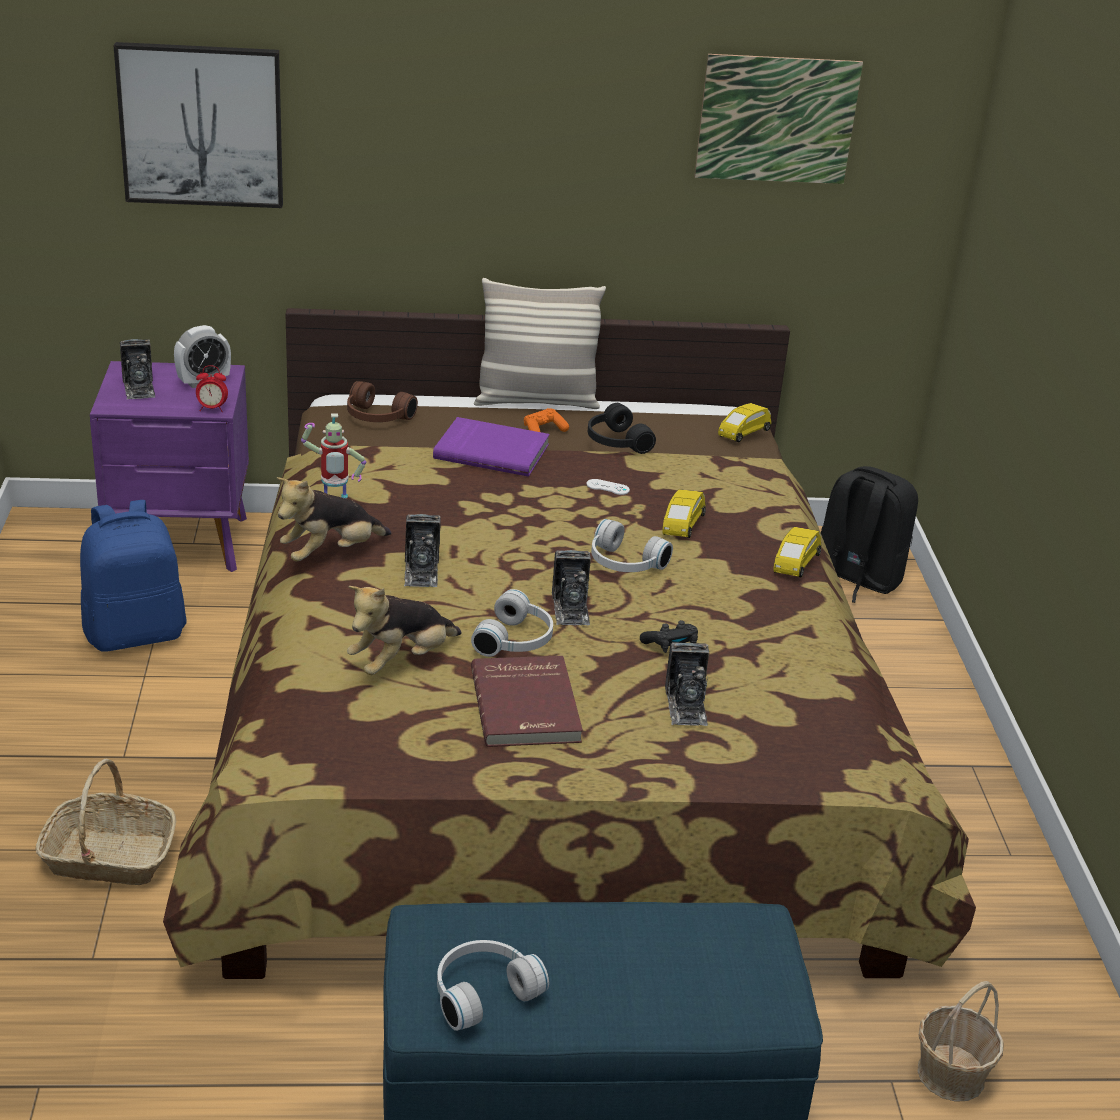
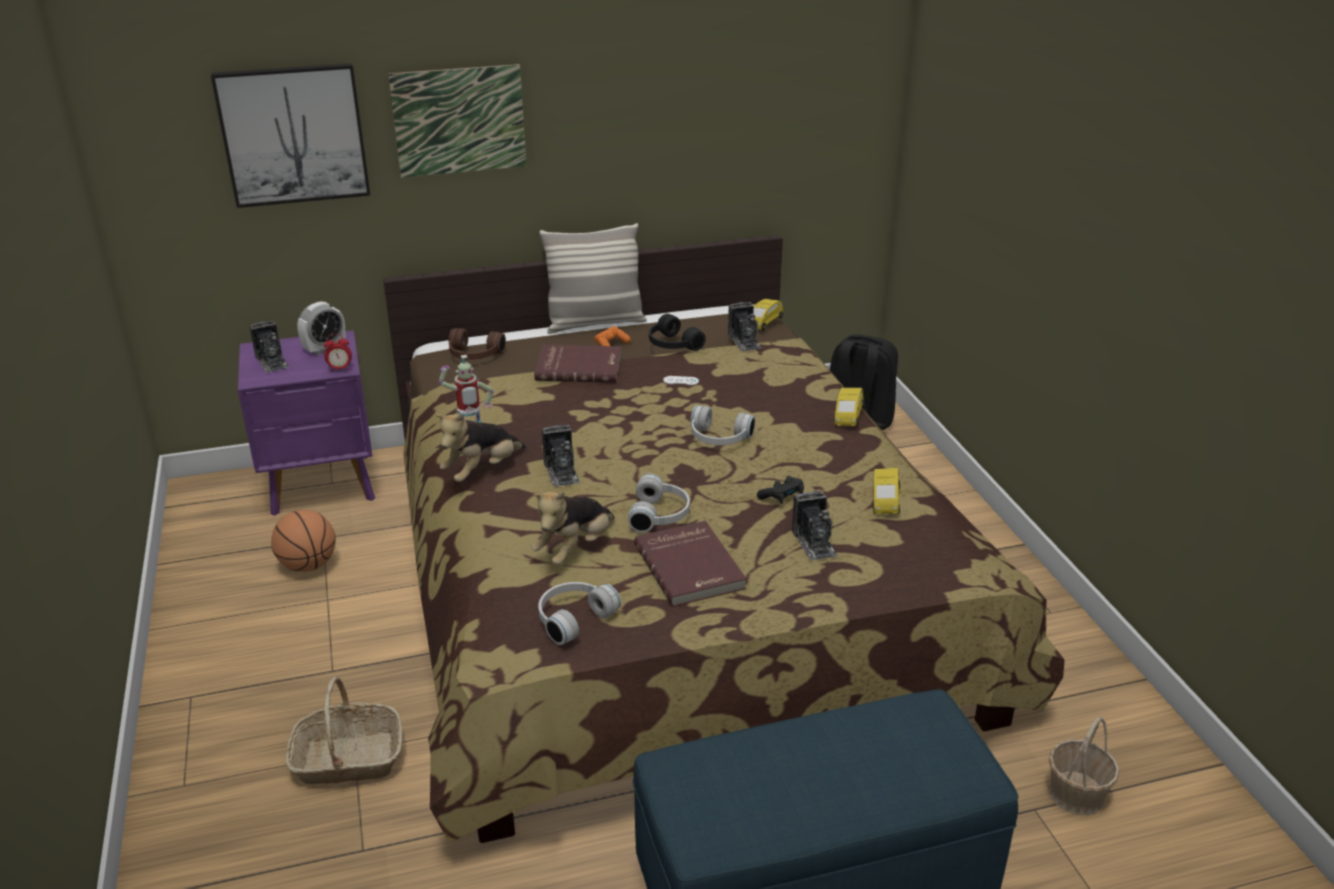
camera: 10 degrees left, 0 degrees up
blue backpack [80,500,187,652] -> basketball [271,510,336,572]
purple book [433,417,550,477] -> red book [534,345,621,383]
white headphones [437,940,549,1031] -> white headphones moved to [538,582,621,645]
camera [552,550,591,625] -> camera moved to [728,302,762,352]
yellow toy car [662,489,706,538] -> yellow toy car moved to [873,468,900,514]
picture [694,54,863,184] -> picture moved to [388,64,526,178]

